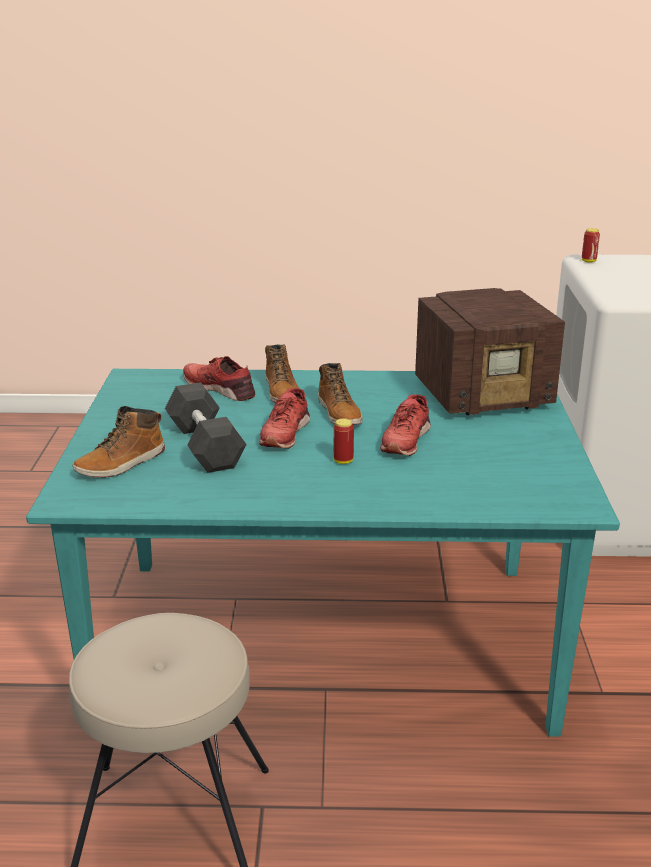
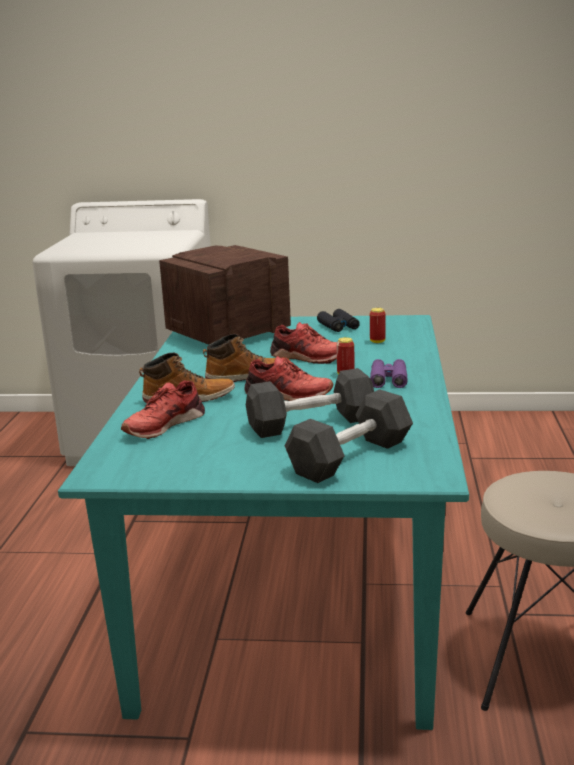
camera: 85 degrees left, 5 degrees down
boot [72,406,165,478] -> black dumbbell [285,389,413,483]
radio [415,288,565,415] -> radio turned 120 degrees counterclockwise [159,245,291,345]
can [582,228,600,263] -> can moved to [370,308,386,343]
none -> black binoculars [317,309,360,332]
none -> purple binoculars [370,359,408,388]

